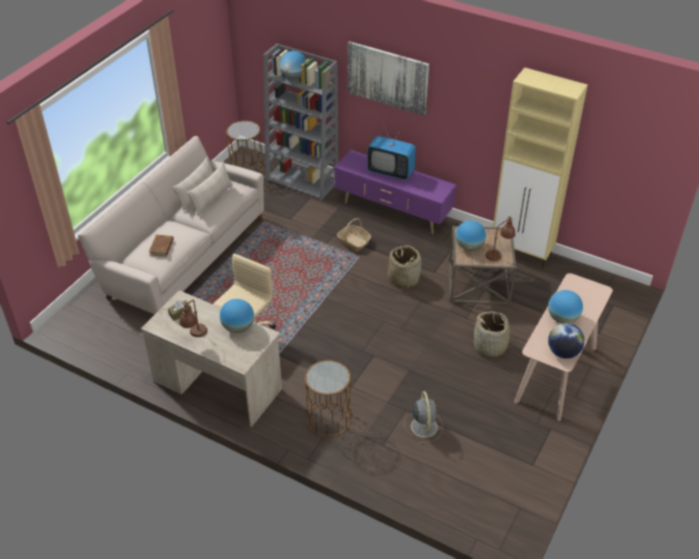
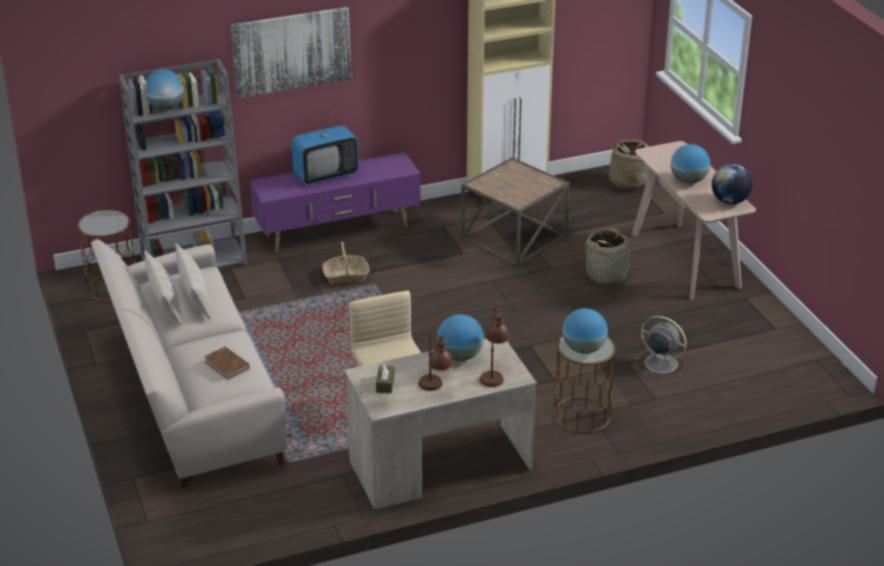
camera: 50 degrees left, 10 degrees down
basket [388,245,421,288] -> basket moved to [603,140,650,190]
globe [456,220,486,250] -> globe moved to [562,308,608,354]
brown table lamp [486,216,516,261] -> brown table lamp moved to [480,309,510,387]

